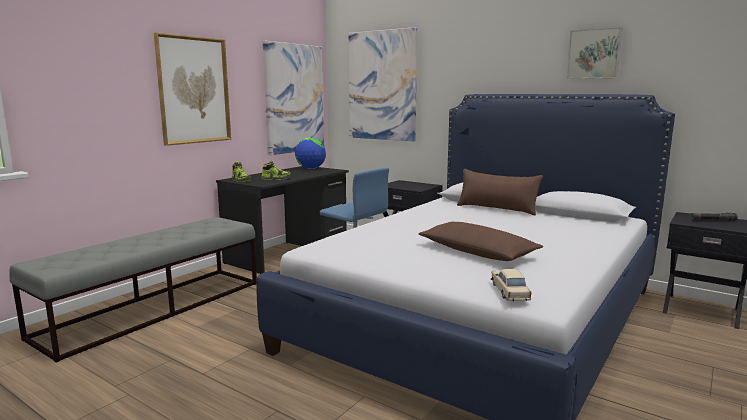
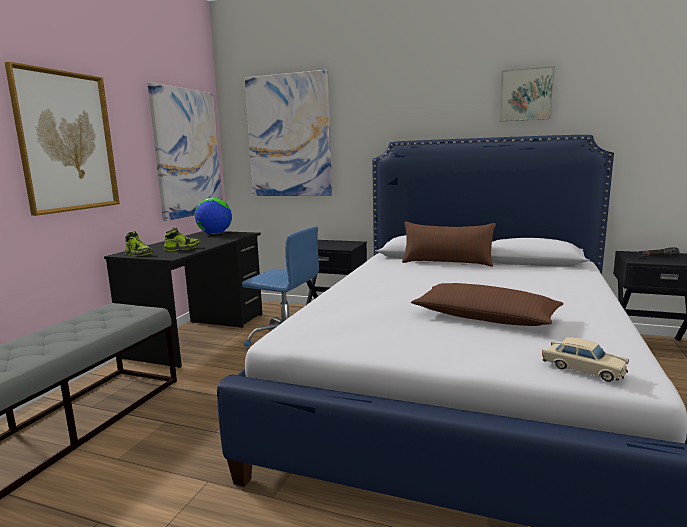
camera: 15 degrees left, 0 degrees up
beige toy car [491,269,531,301] -> beige toy car turned 150 degrees clockwise [542,337,629,382]

